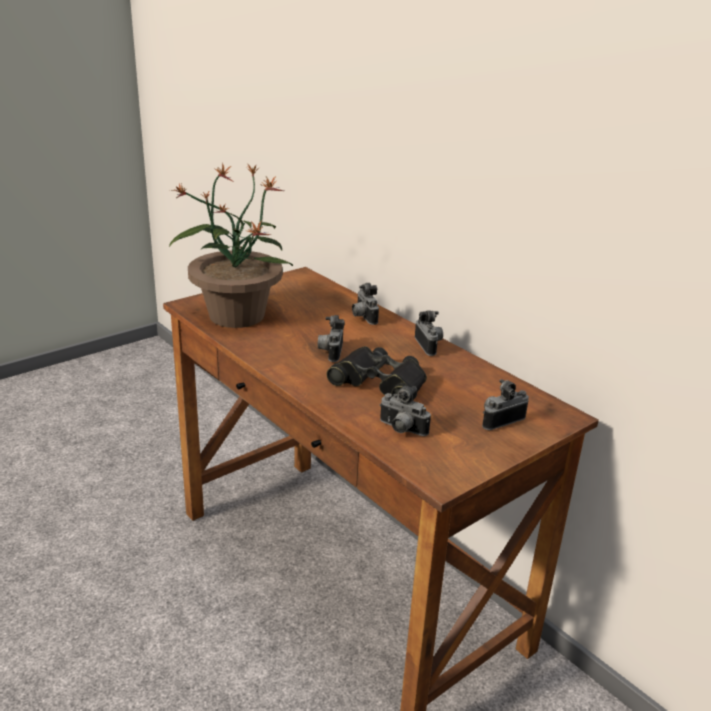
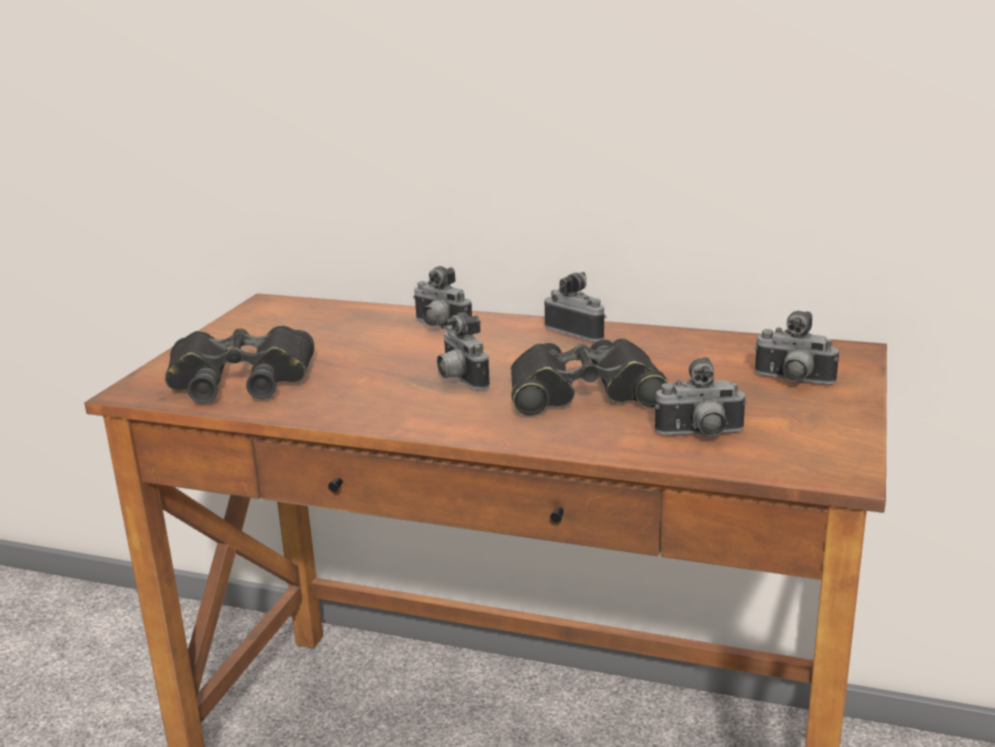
camera: 30 degrees left, 5 degrees down
potted plant [169,162,293,328] -> black binoculars [165,325,314,404]
camera [482,379,529,430] -> camera turned 90 degrees counterclockwise [754,311,839,385]

